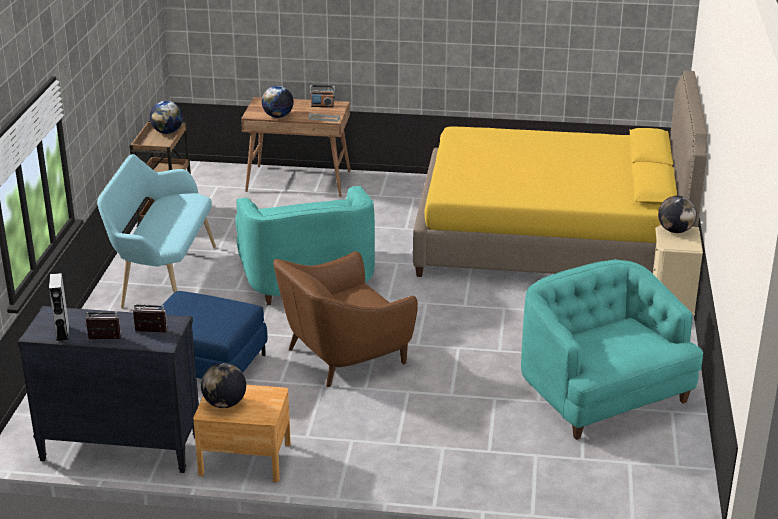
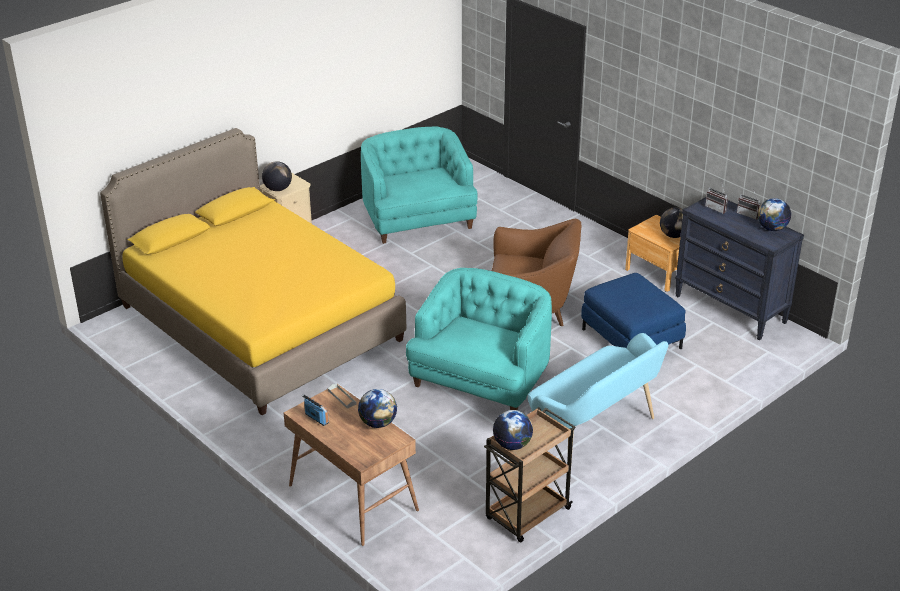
camera: 140 degrees left, 5 degrees up
grey speaker [49,273,69,342] -> globe [758,198,791,231]
turquoise armchair [521,259,703,440] -> turquoise armchair turned 150 degrees clockwise [361,126,478,244]

